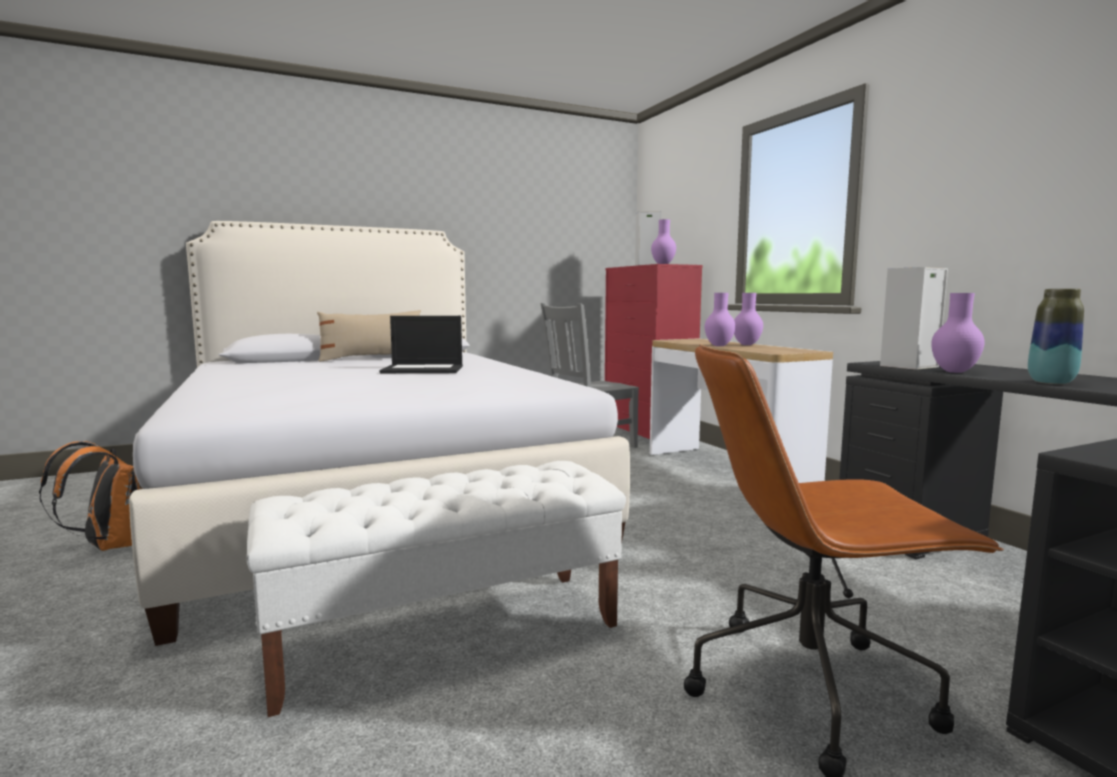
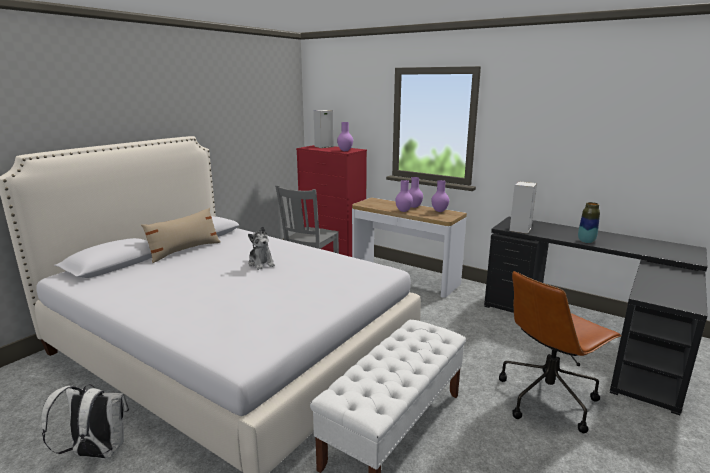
camera: 30 degrees left, 10 degrees up
orange backpack [39,441,143,551] -> white backpack [42,384,129,458]
laptop [379,316,463,373] -> plush toy [248,226,275,270]
purple vase [931,293,985,373] -> purple vase moved to [431,180,449,212]

